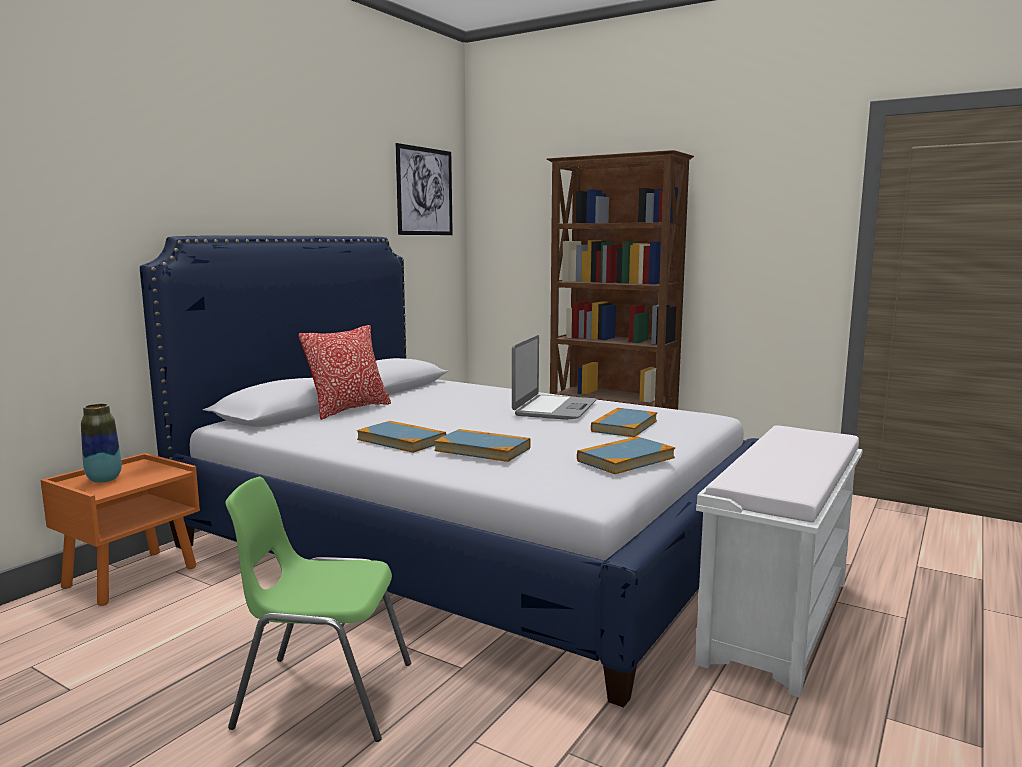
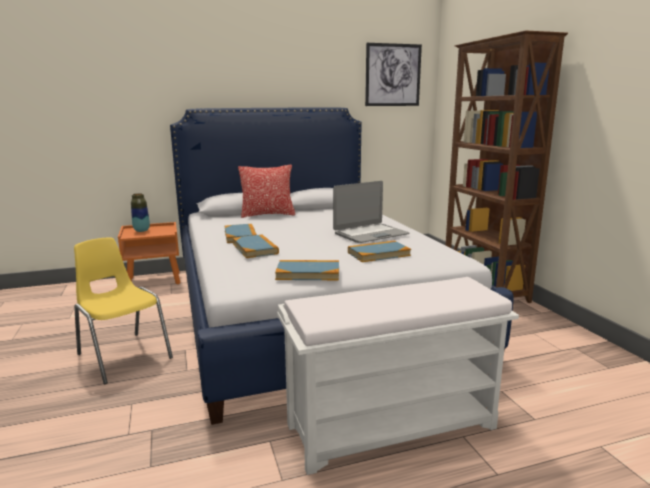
camera: 40 degrees right, 5 degrees up
green chair [225,477,411,742] -> yellow chair [74,238,173,384]

